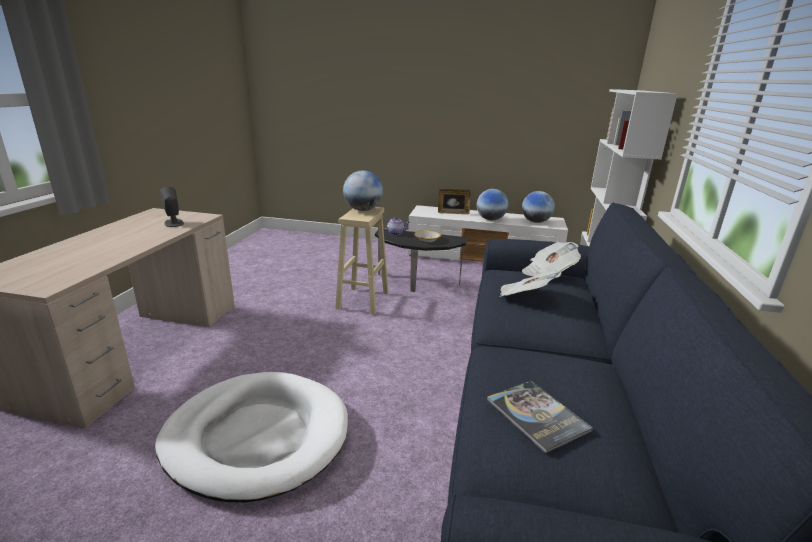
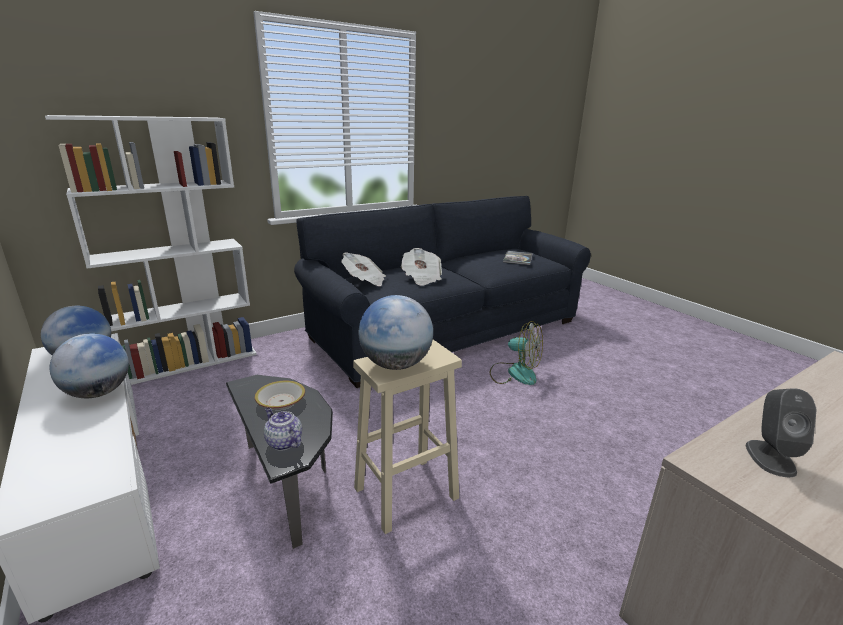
camera: 135 degrees left, 0 degrees up
white dog bed [155,372,348,502] -> none
picture frame [438,189,471,214] -> none
none -> fan [490,321,543,385]

